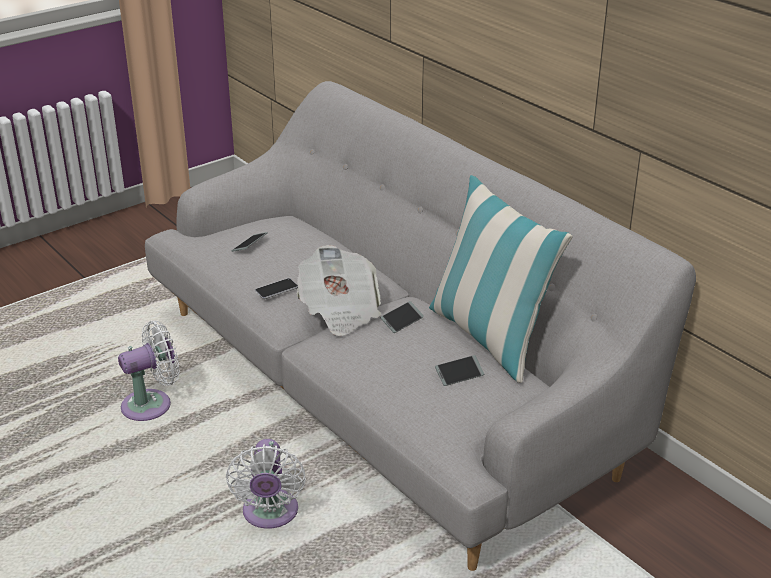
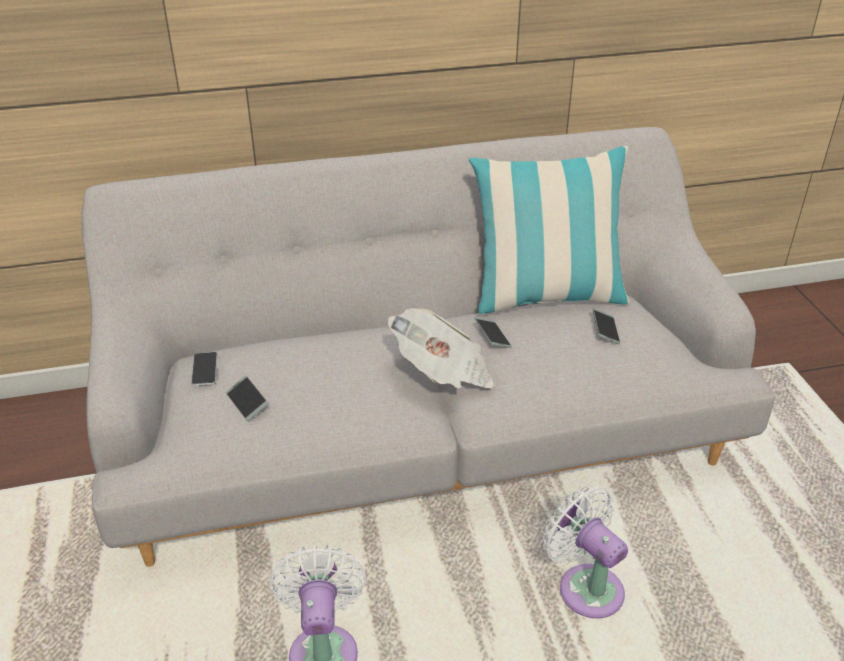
camera: 65 degrees left, 5 degrees up
white fan [226,439,306,529] -> white fan turned 150 degrees counterclockwise [543,485,628,619]
phone [255,278,298,299] -> phone moved to [191,352,218,386]

